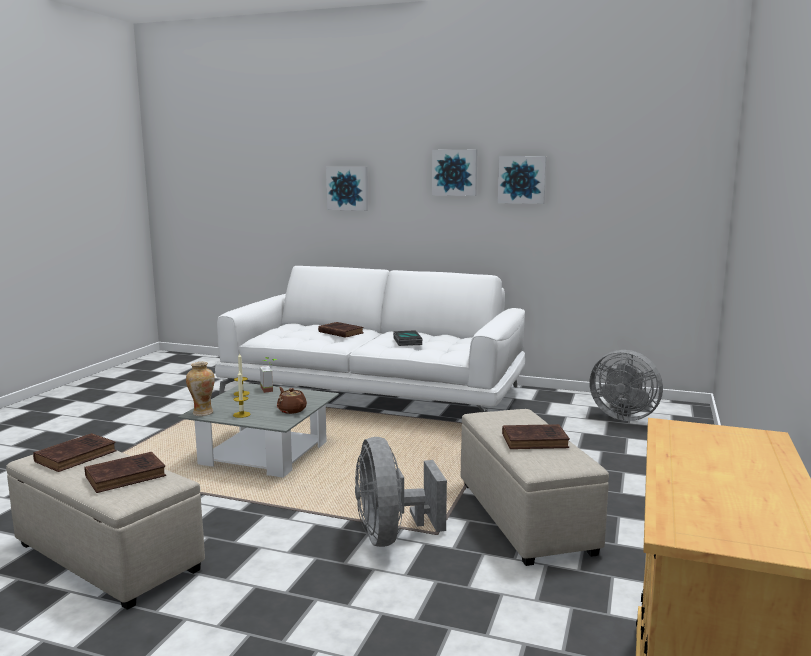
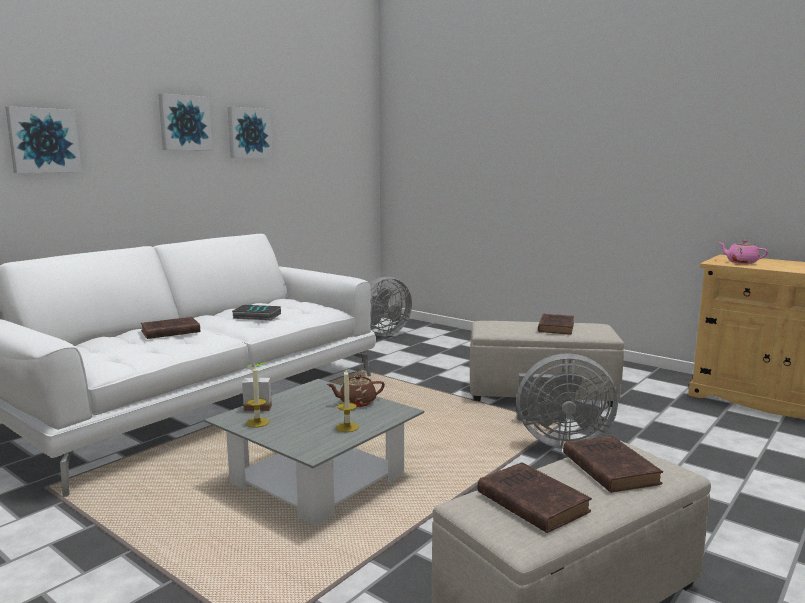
camera: 70 degrees left, 0 degrees up
vase [186,362,215,416] -> none
none -> pink teapot [718,240,768,264]

